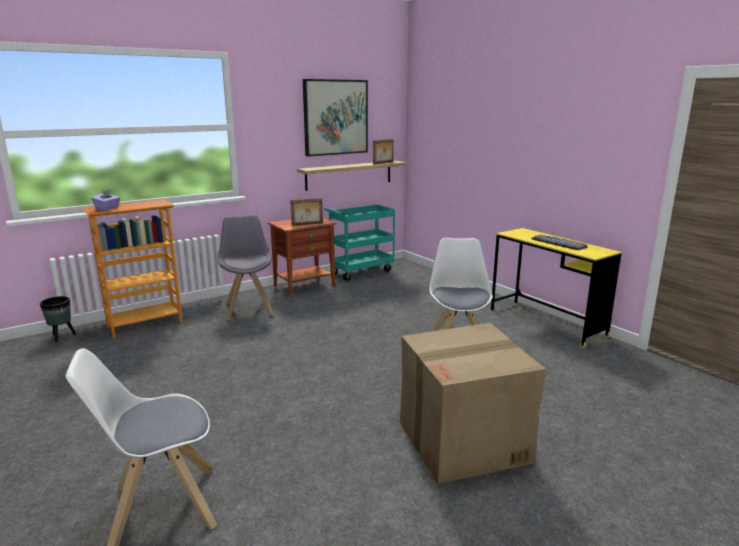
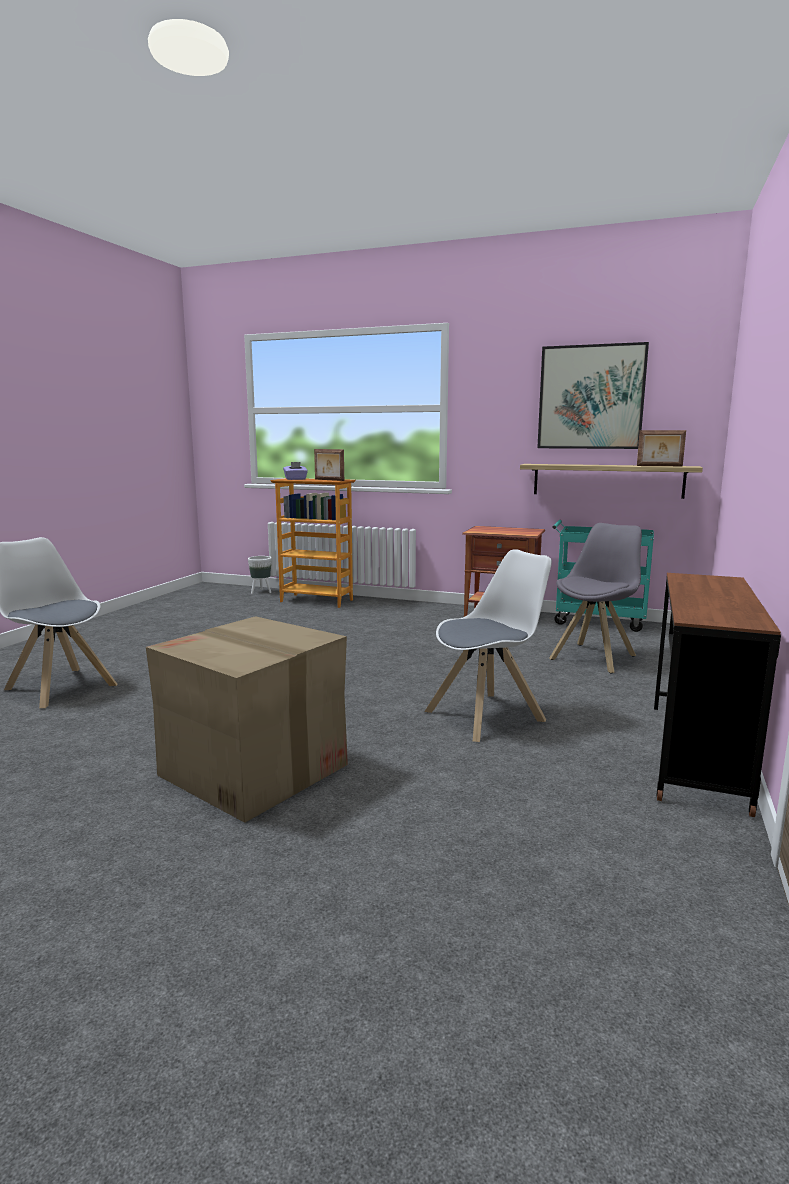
camera: 55 degrees right, 5 degrees down
black planter [40,296,76,343] -> white planter [248,556,272,594]
grey chair [218,215,274,321] -> grey chair moved to [549,523,642,673]
picture frame [290,198,323,226] -> picture frame moved to [314,449,344,481]
yellow desk [491,228,622,348] -> brown desk [654,573,781,817]
keyboard [531,235,588,250] -> none

